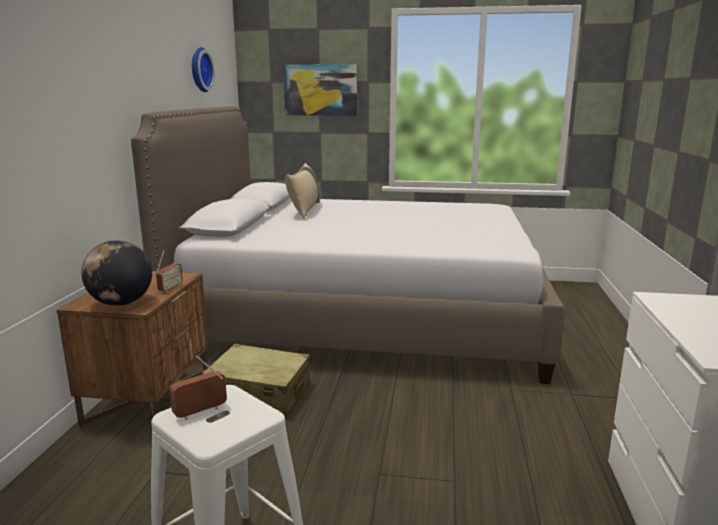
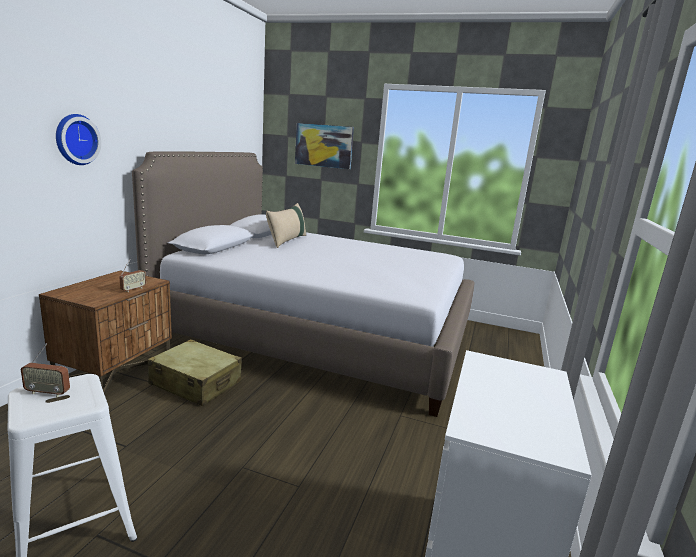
camera: 10 degrees right, 0 degrees up
globe [81,240,152,306] -> none
radio [169,356,227,420] -> radio turned 150 degrees counterclockwise [21,343,70,397]
wall clock [192,47,215,92] -> wall clock moved to [56,114,101,165]

